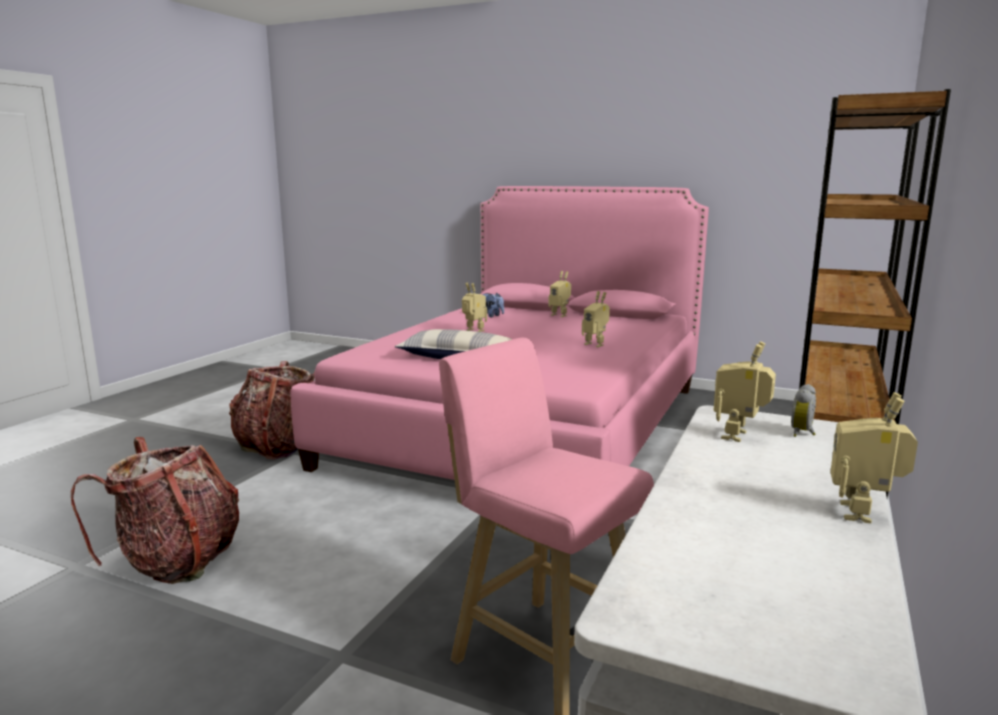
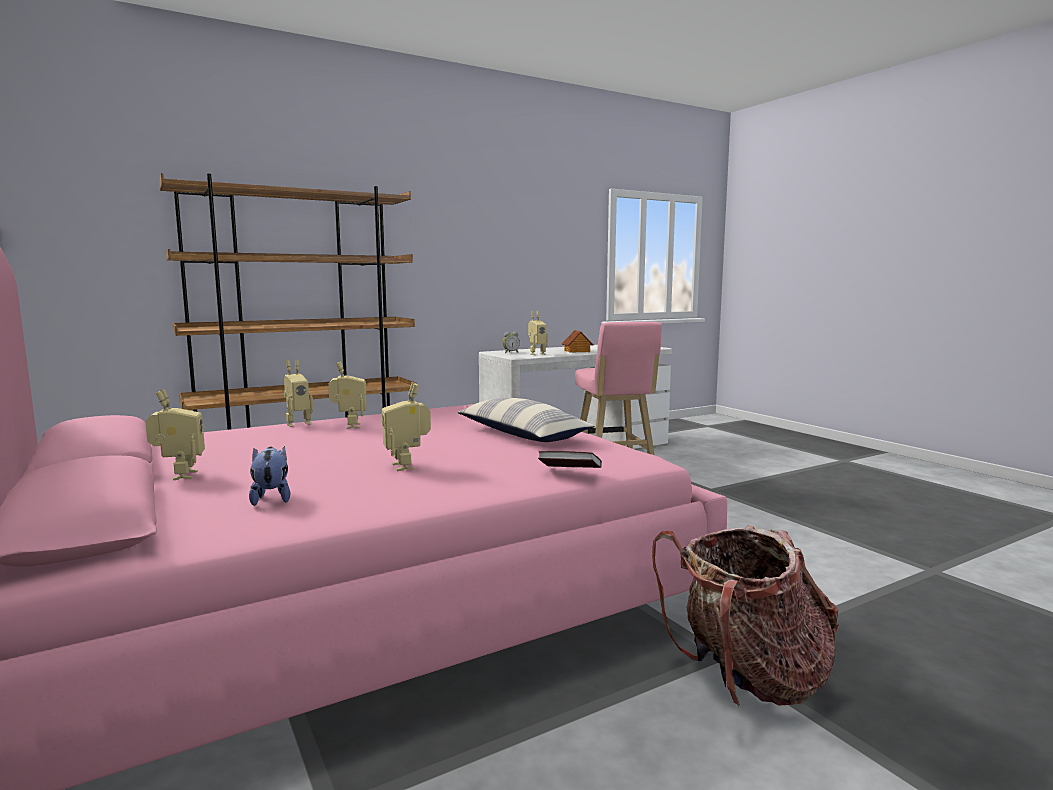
camera: 145 degrees left, 5 degrees down
backpack [71,437,240,584] -> none
toy robot [830,392,918,523] -> toy robot moved to [284,360,313,427]
none -> book [538,451,602,468]
none -> toy house [562,330,593,353]

